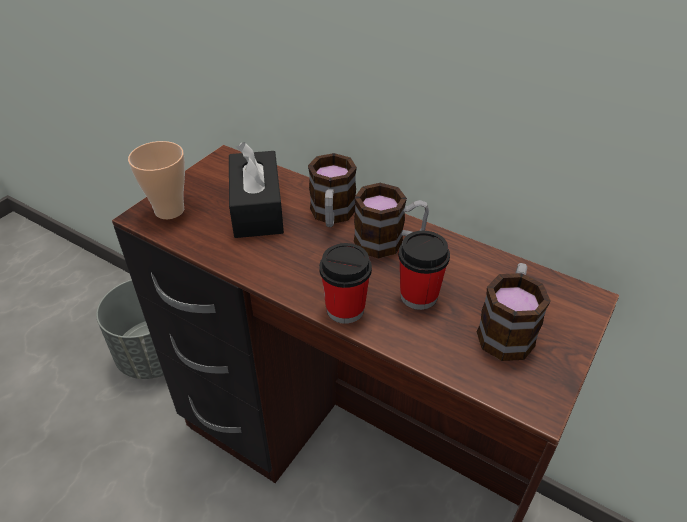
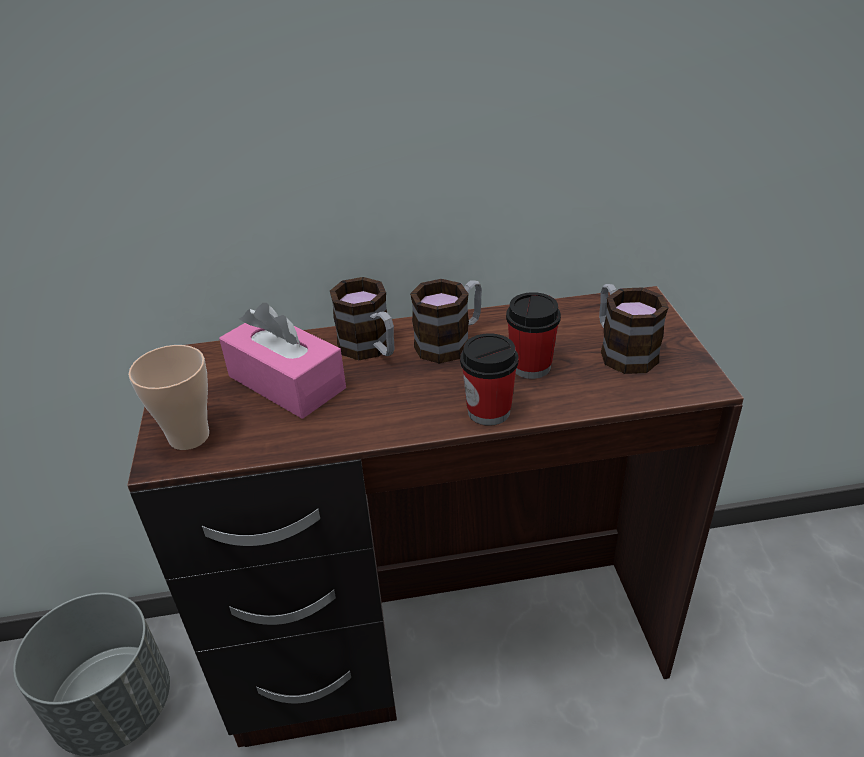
camera: 40 degrees left, 5 degrees down
black tissue box [229,142,284,238] -> pink tissue box [219,303,346,419]

